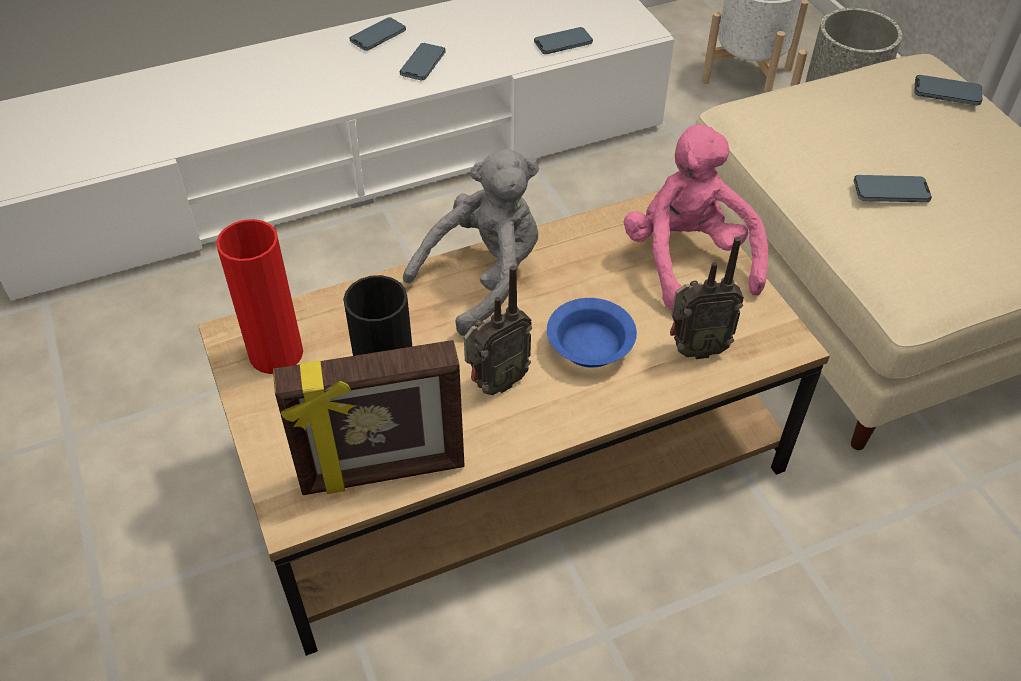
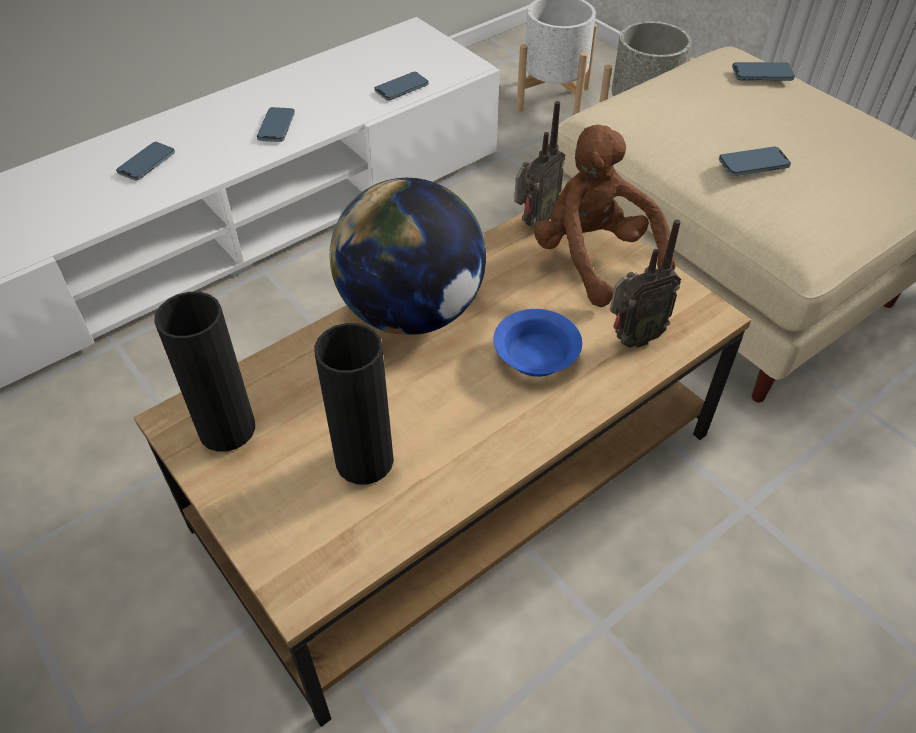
camera: 15 degrees left, 0 degrees up
red vase [216,219,303,374] -> black vase [154,292,255,452]
picture frame [273,340,465,495] -> none
phone [350,17,406,51] -> phone moved to [116,142,175,181]
grey plush toy [403,149,539,336] -> globe [330,178,486,335]
radio [464,265,532,395] -> radio moved to [514,101,565,228]
pink plush toy [623,124,768,310] -> brown plush toy [534,124,676,307]

